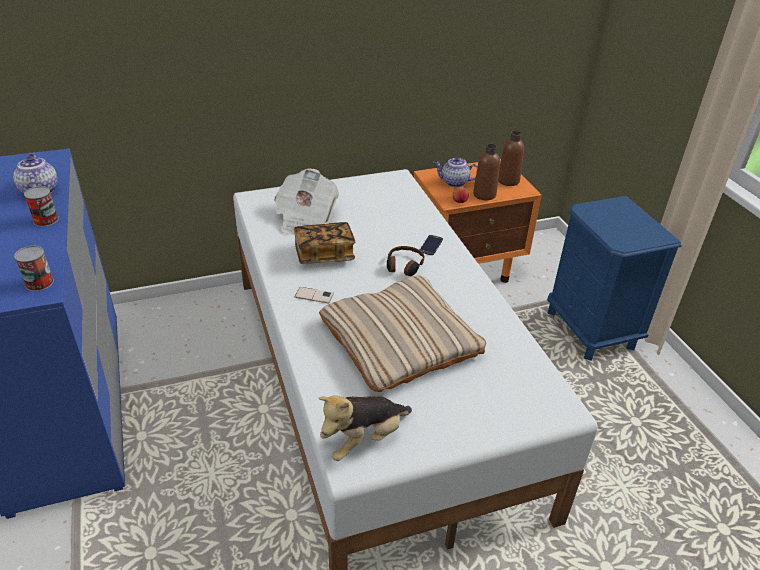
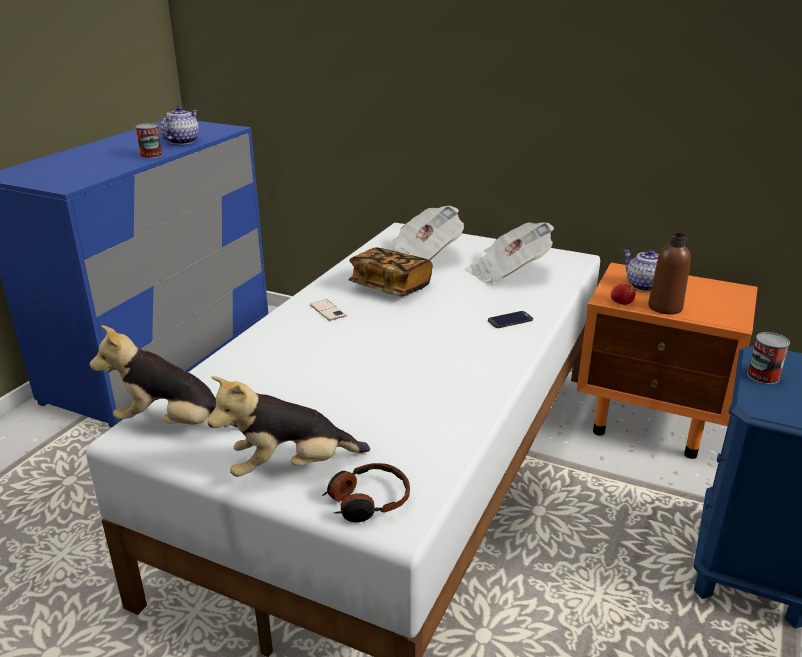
camera: 45 degrees right, 10 degrees down
can [14,246,54,291] -> can moved to [747,332,790,384]
beige pillow [319,276,486,392] -> none
headphones [387,246,424,276] -> headphones moved to [322,463,410,523]
brown bottle [498,131,524,186] -> none
none -> plush toy [207,376,370,477]
none -> newspaper [466,222,554,282]

